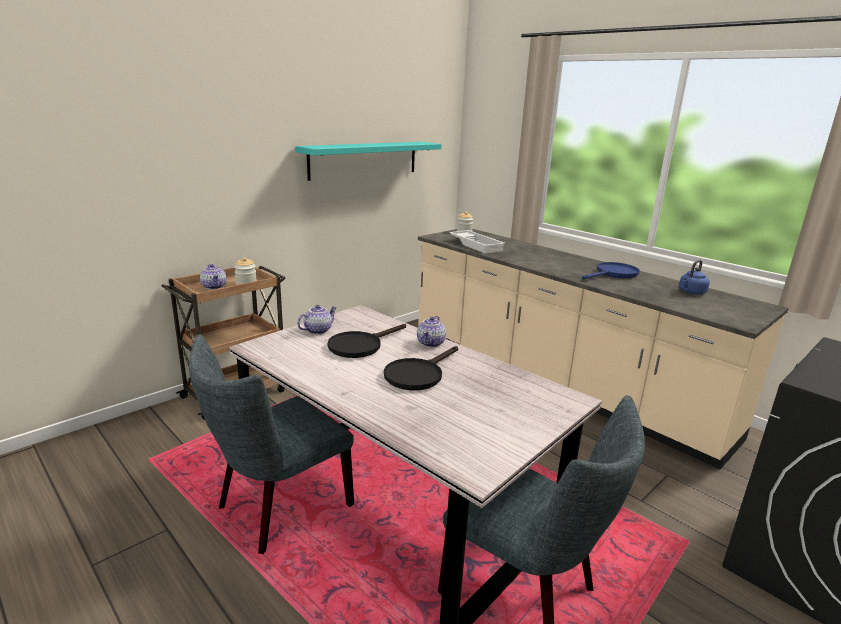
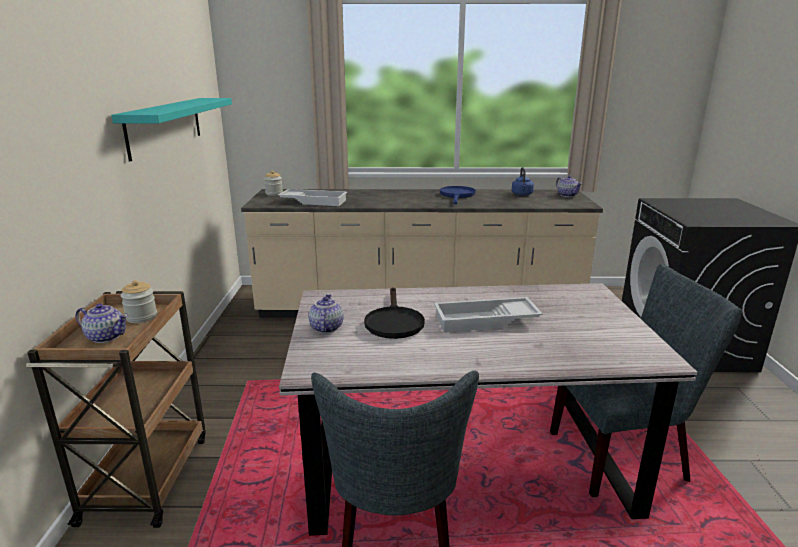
camera: 45 degrees left, 0 degrees up
black frying pan [384,346,458,390] -> white tray [434,297,543,332]
teapot [417,316,446,347] -> teapot moved to [556,175,582,197]

